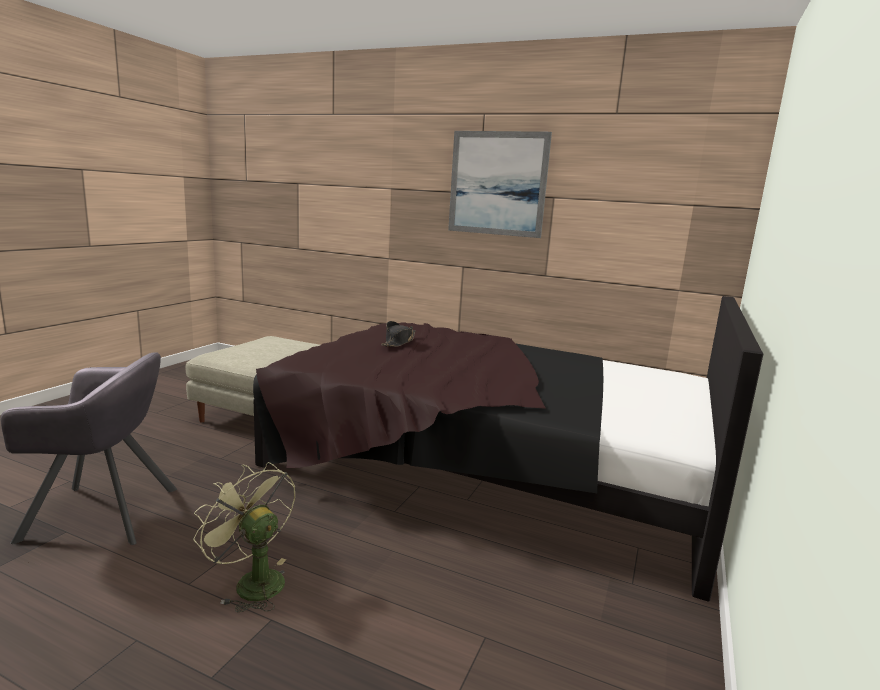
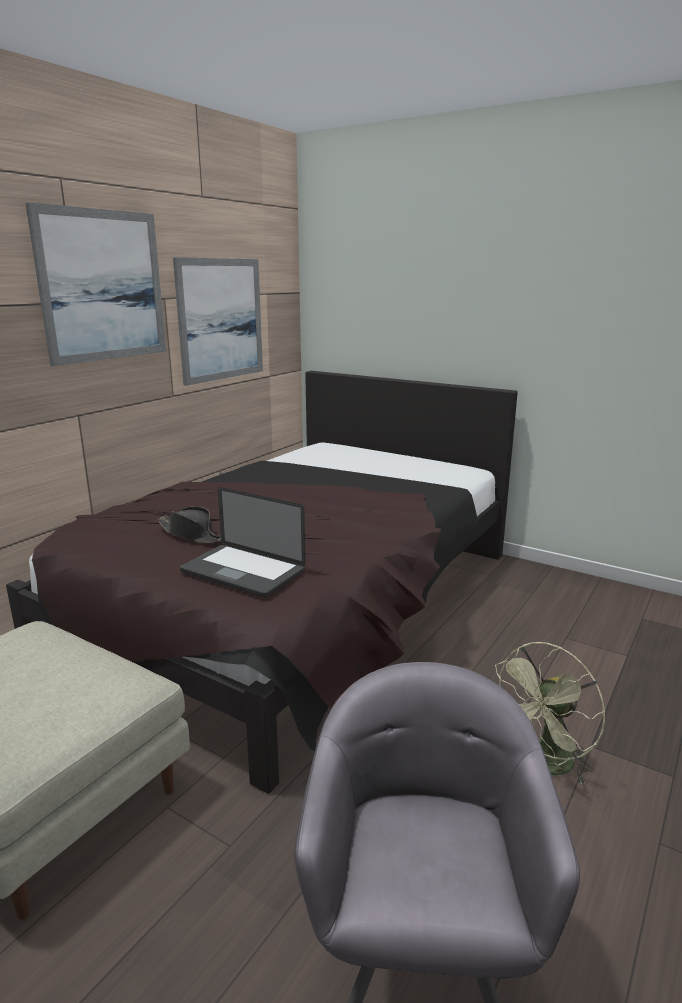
camera: 80 degrees left, 5 degrees up
none -> picture [173,257,263,386]
none -> laptop [180,487,306,597]

